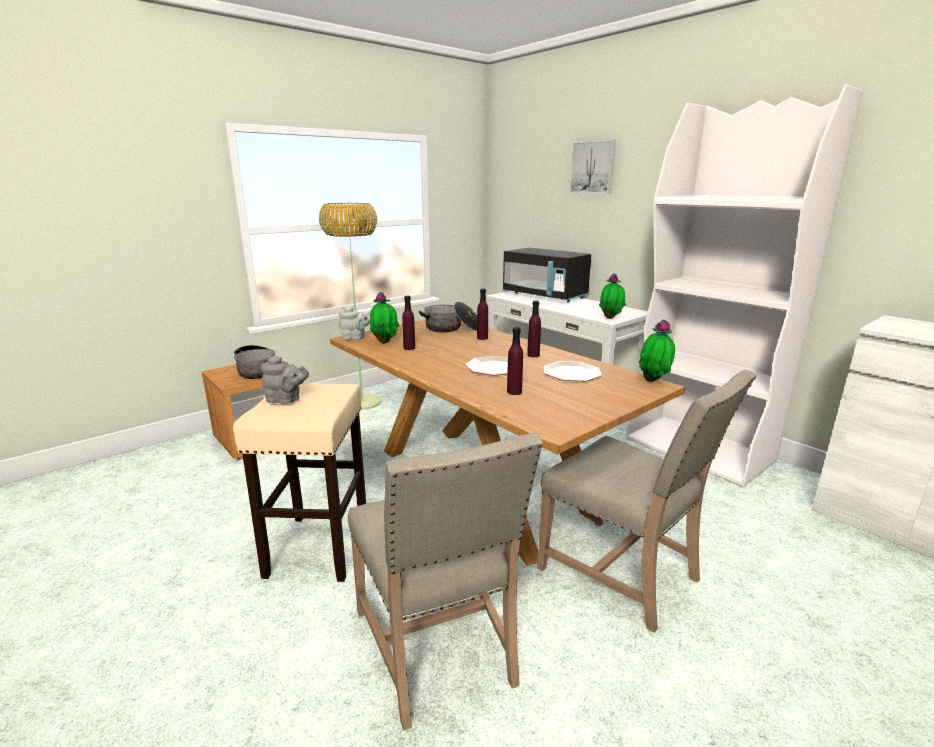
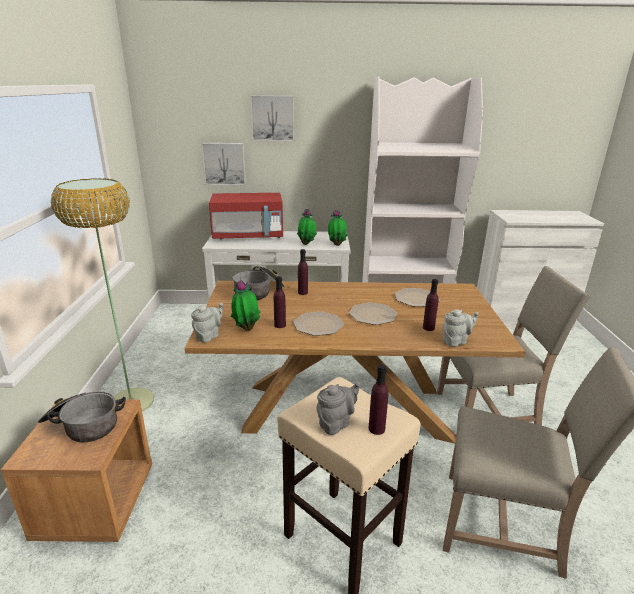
camera: 50 degrees left, 5 degrees up
black microwave [503,248,591,303] -> red microwave [209,193,283,240]
purple bottle [527,301,541,357] -> purple bottle moved to [369,364,388,435]
potted plant [639,319,675,382] -> potted plant moved to [297,209,317,245]
none -> picture [202,143,246,185]
none -> plate [293,311,344,336]
none -> grey teapot [443,309,478,347]

